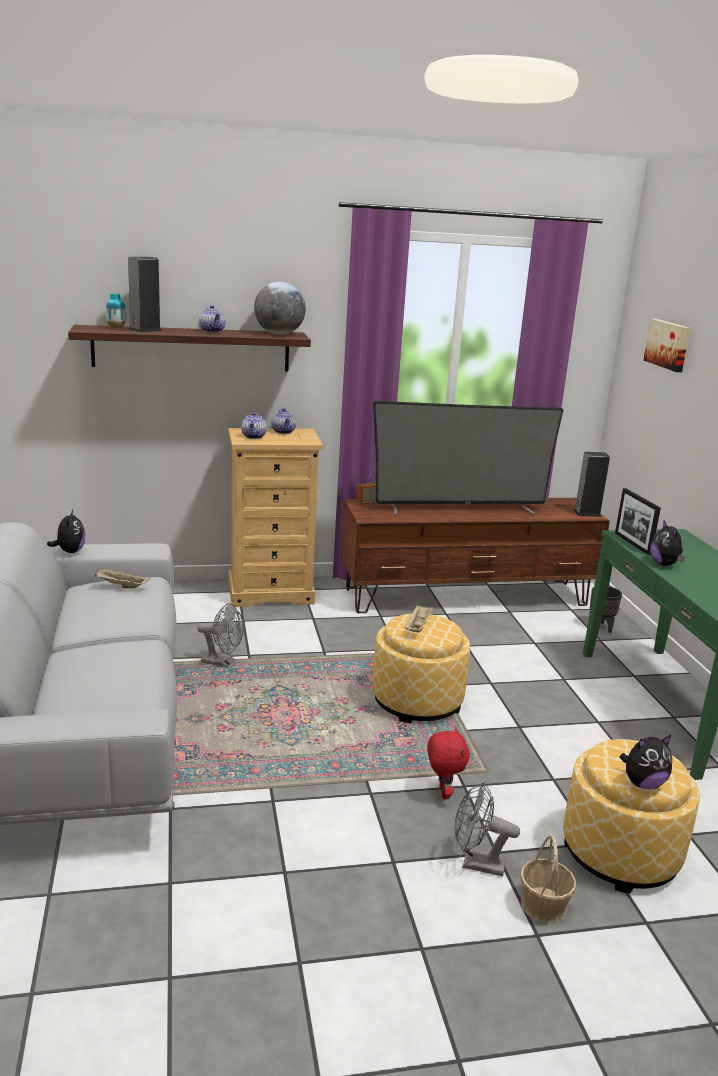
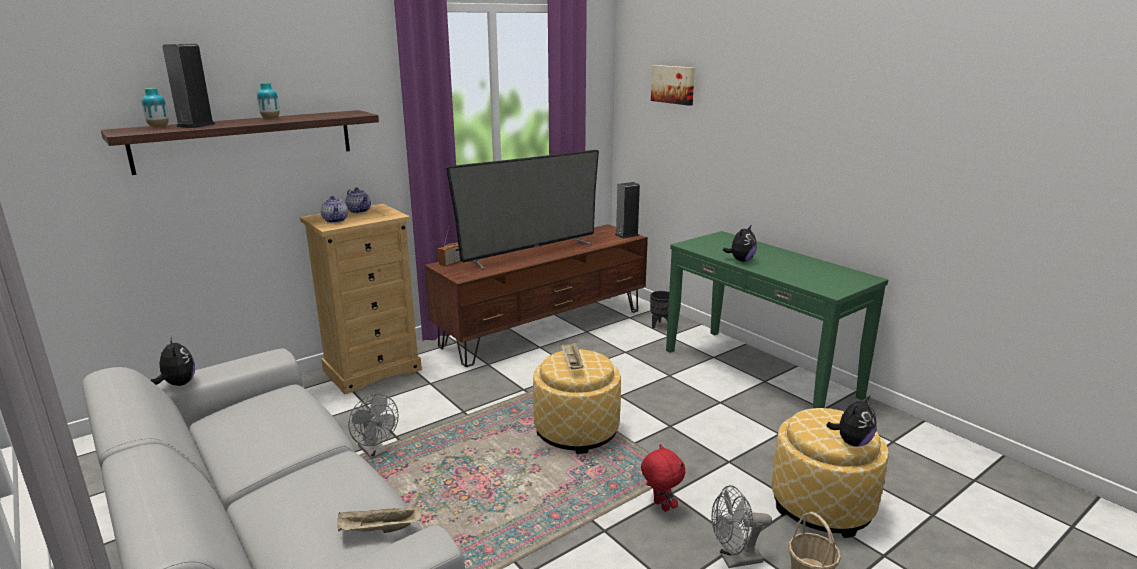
camera: 25 degrees left, 0 degrees up
beige tray [94,568,150,589] -> beige tray moved to [337,505,422,533]
grey fan [197,603,244,667] -> grey fan turned 60 degrees clockwise [348,394,399,459]
teapot [199,305,225,333] -> vase [257,83,280,119]
globe [254,282,306,335] -> none
picture frame [615,488,661,555] -> none
plush toy [651,520,685,566] -> plush toy turned 105 degrees counterclockwise [723,224,757,262]

